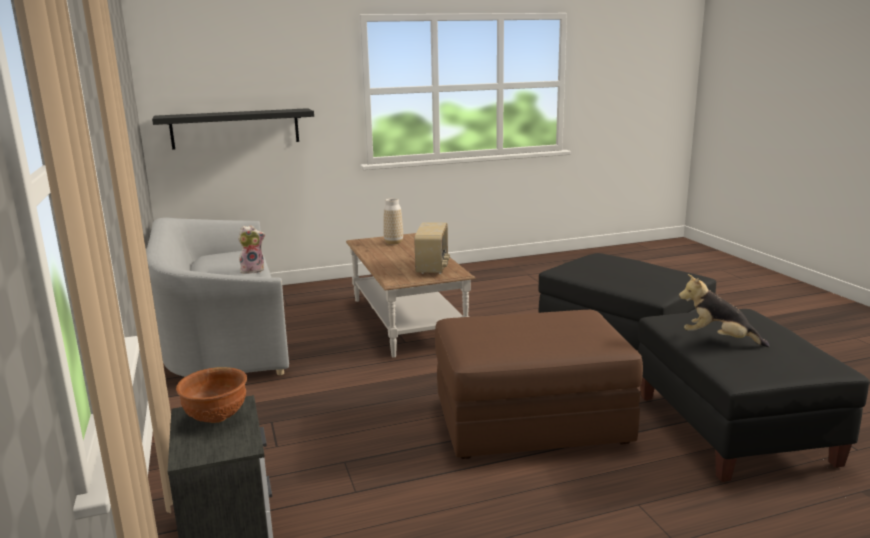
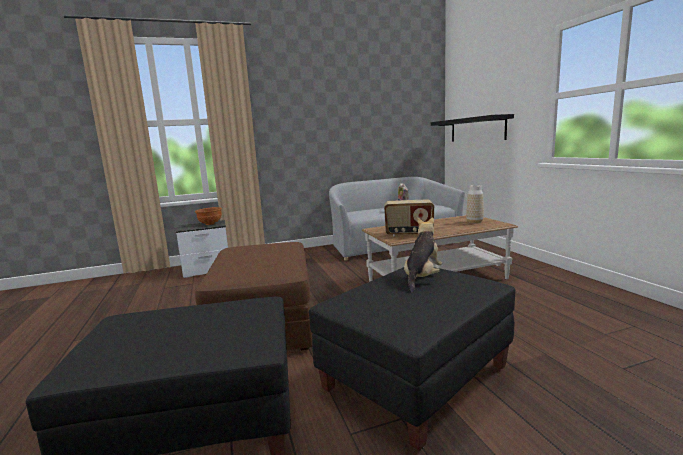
camera: 90 degrees right, 5 degrees down
plush toy [679,274,770,347] -> plush toy moved to [404,218,442,293]

